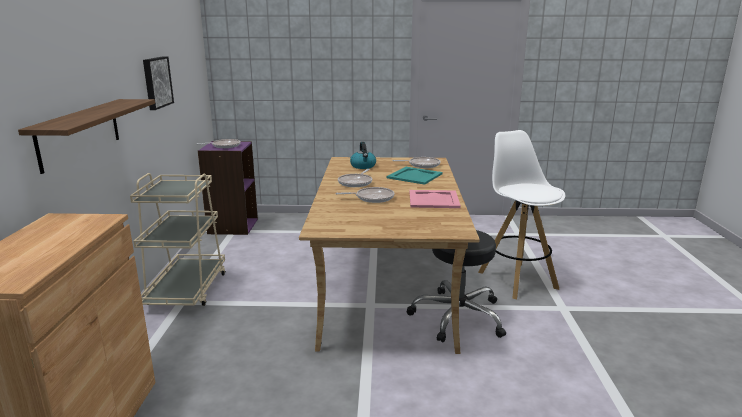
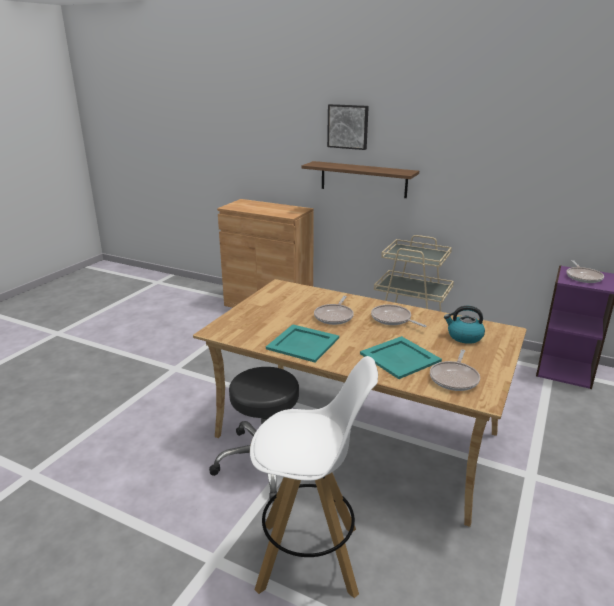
camera: 115 degrees right, 5 degrees up
picture [143,56,174,110] -> picture moved to [327,104,369,150]
pink tray [409,190,461,208] -> turquoise tray [266,324,339,363]

